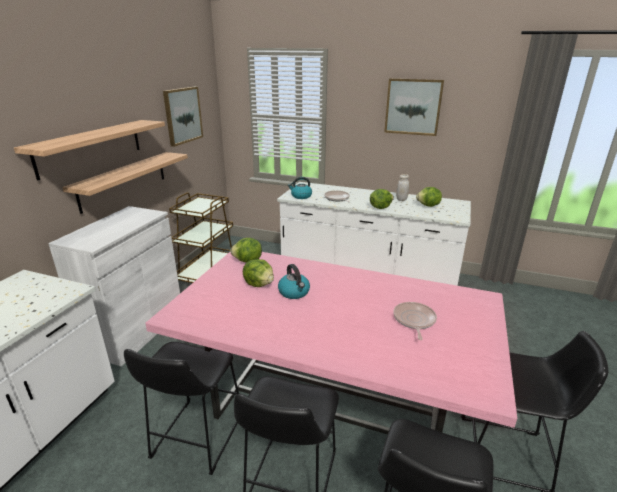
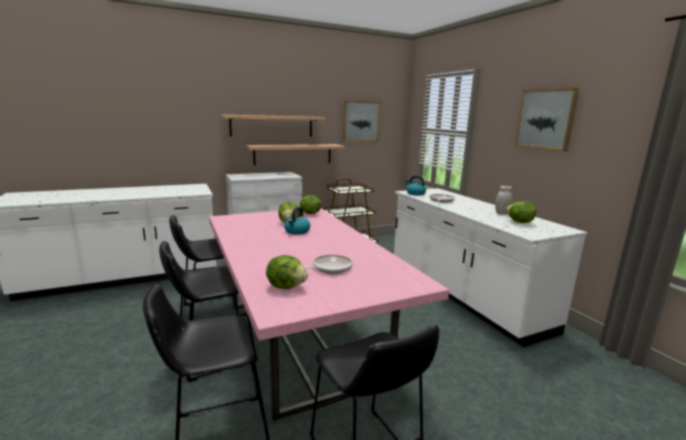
camera: 45 degrees right, 10 degrees down
lettuce [370,189,394,209] -> lettuce moved to [266,255,308,289]

